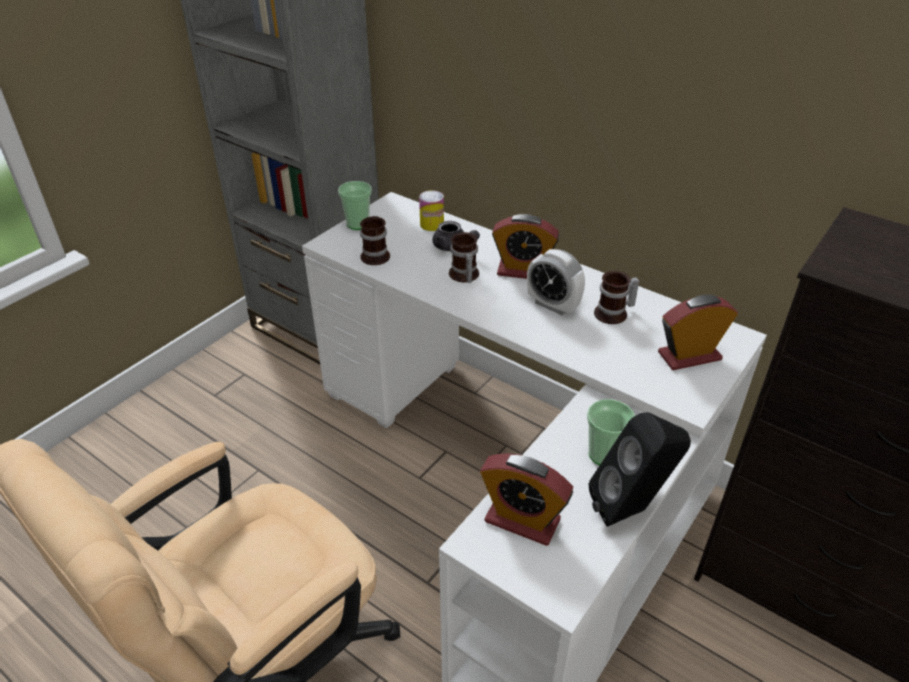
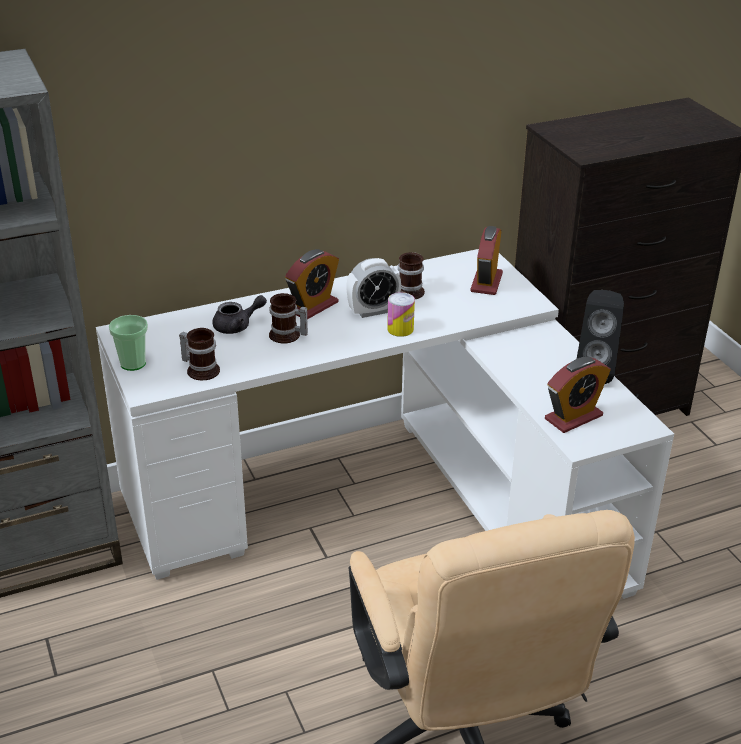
camera: 60 degrees left, 5 degrees down
can [419,190,444,231] -> can moved to [387,292,415,337]
cup [587,399,635,465] -> none

